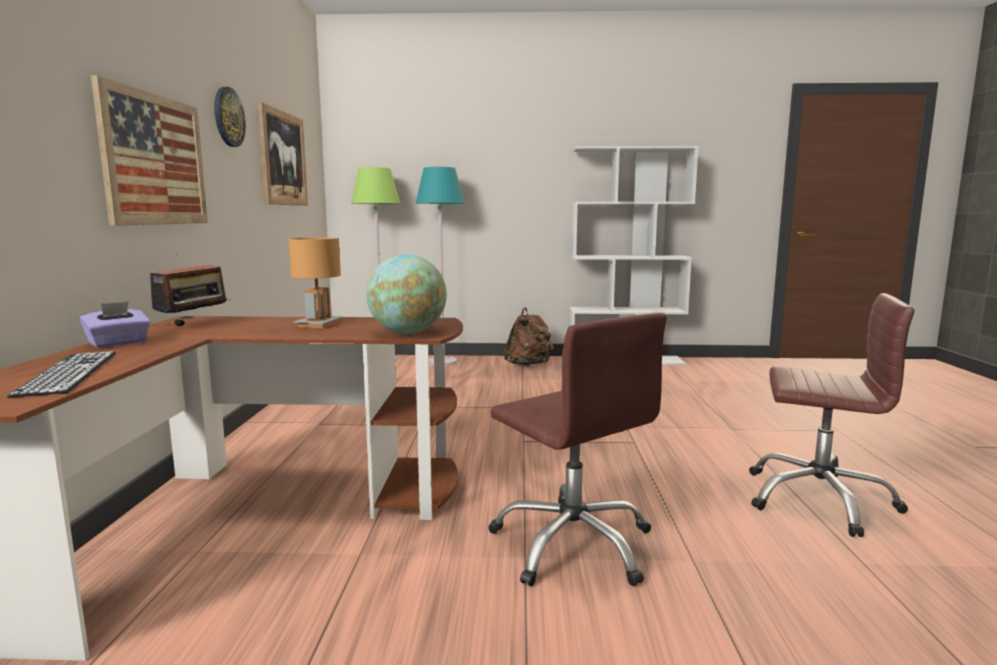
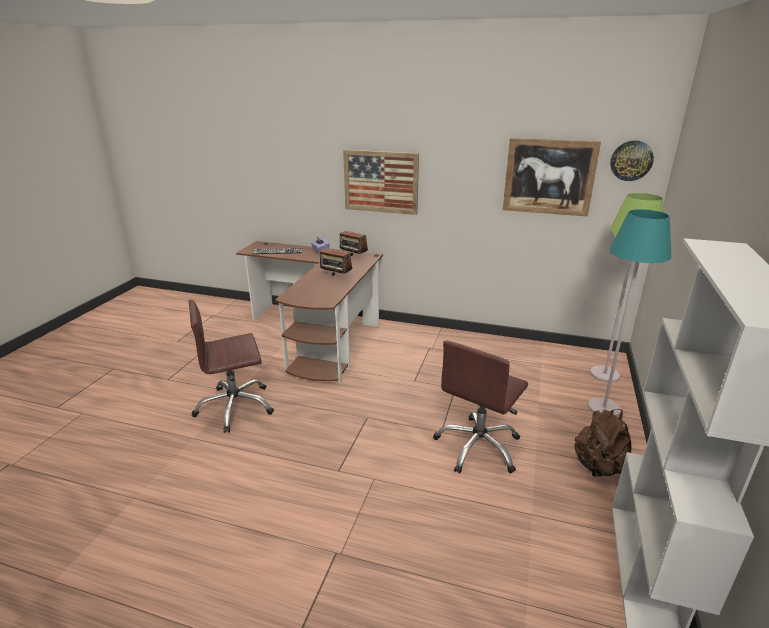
camera: 105 degrees right, 15 degrees up
wall clock [214,87,246,147] -> wall clock moved to [610,141,654,181]
brown table lamp [289,238,343,328] -> radio [320,248,353,276]
globe [367,255,447,334] -> none
brown office chair [749,293,915,537] -> brown office chair moved to [433,341,528,474]

